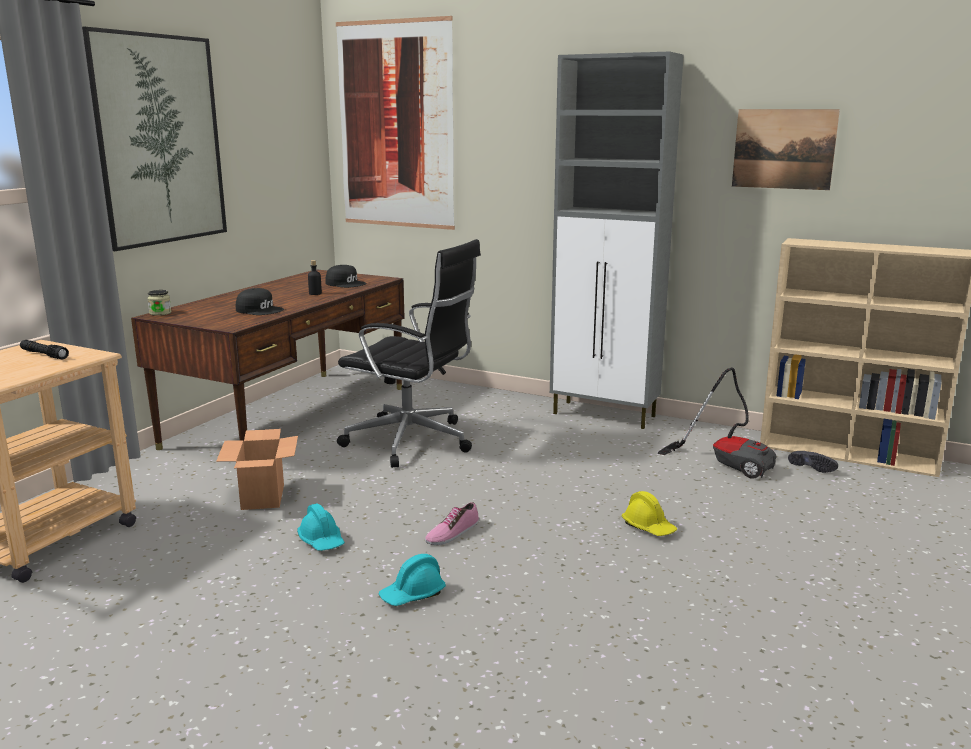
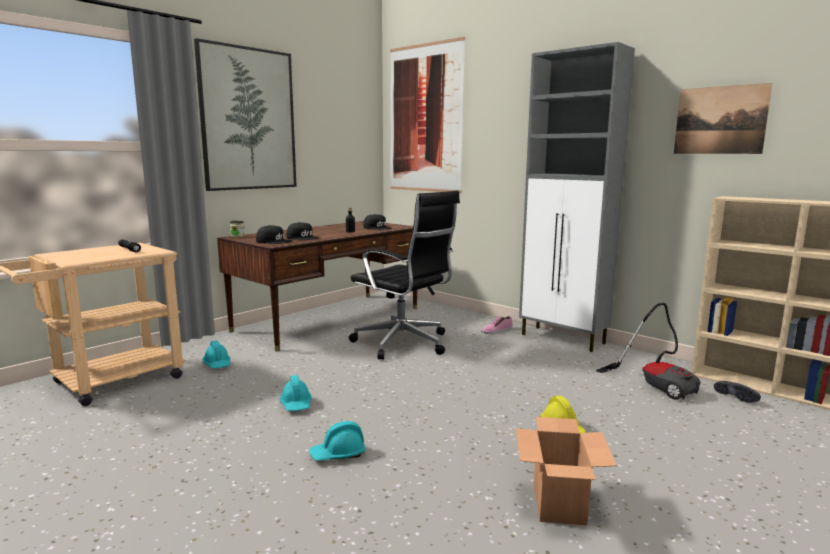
camera: 15 degrees right, 5 degrees down
cardboard box [216,429,298,510] -> cardboard box moved to [516,417,617,526]
shoe [425,502,479,545] -> shoe moved to [481,316,513,334]
none -> turquoise hard hat [202,340,231,368]
none -> black cap [256,225,292,244]

